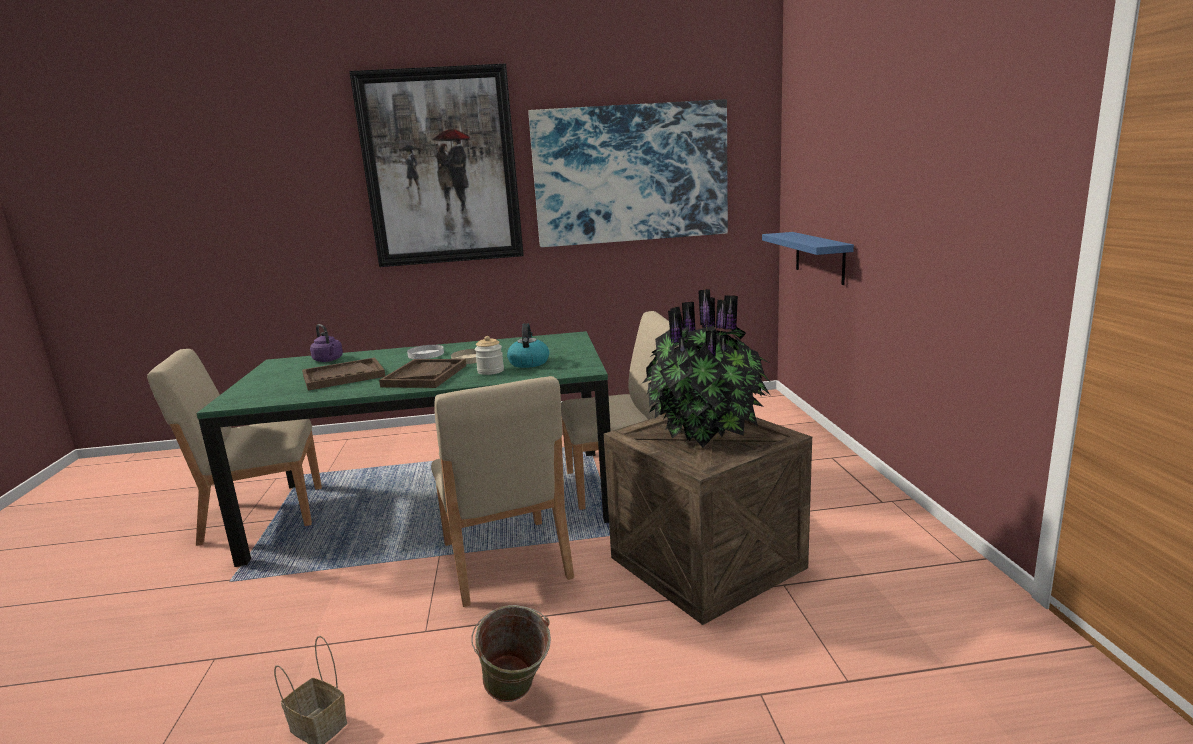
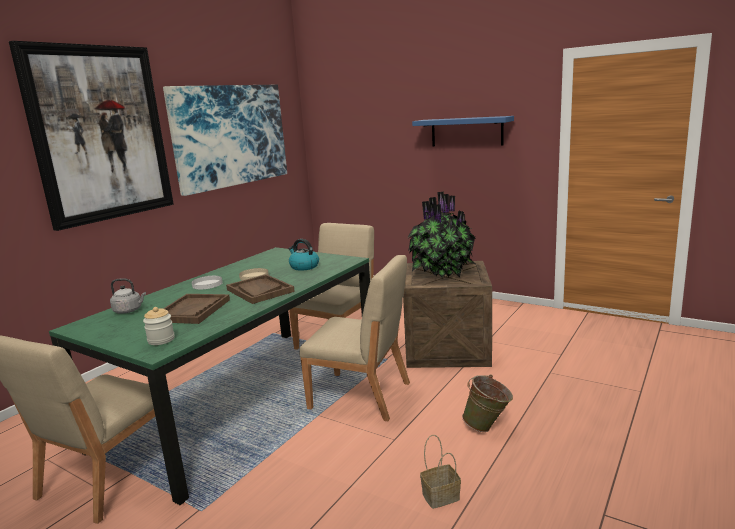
camera: 50 degrees left, 0 degrees up
purple kettle [310,324,343,362] -> grey kettle [110,278,146,314]
jar [475,336,504,375] -> jar moved to [143,307,175,345]
blue shelf [762,232,854,285] -> blue shelf moved to [412,116,514,146]

